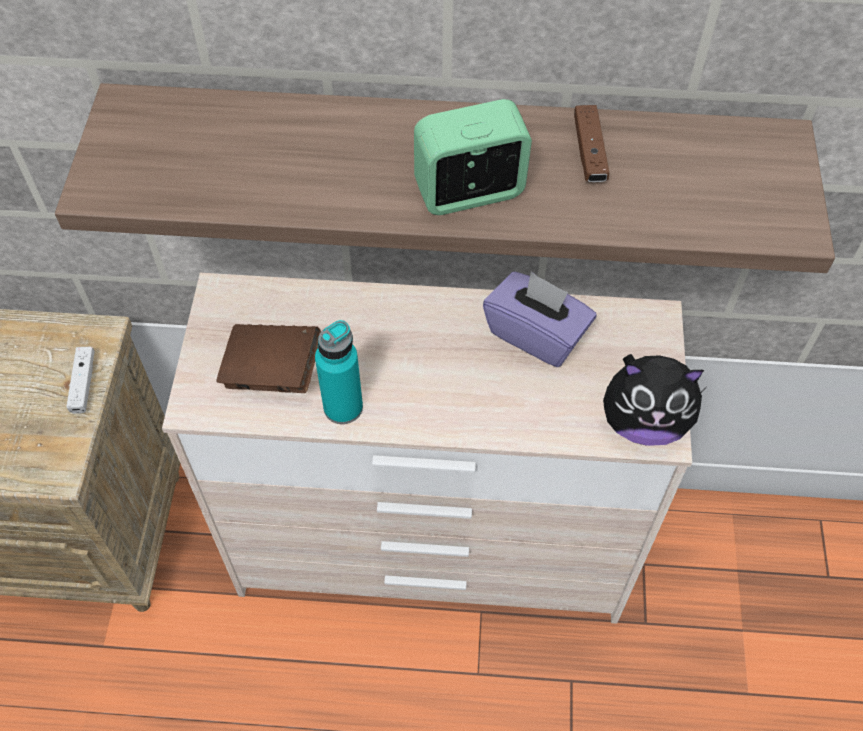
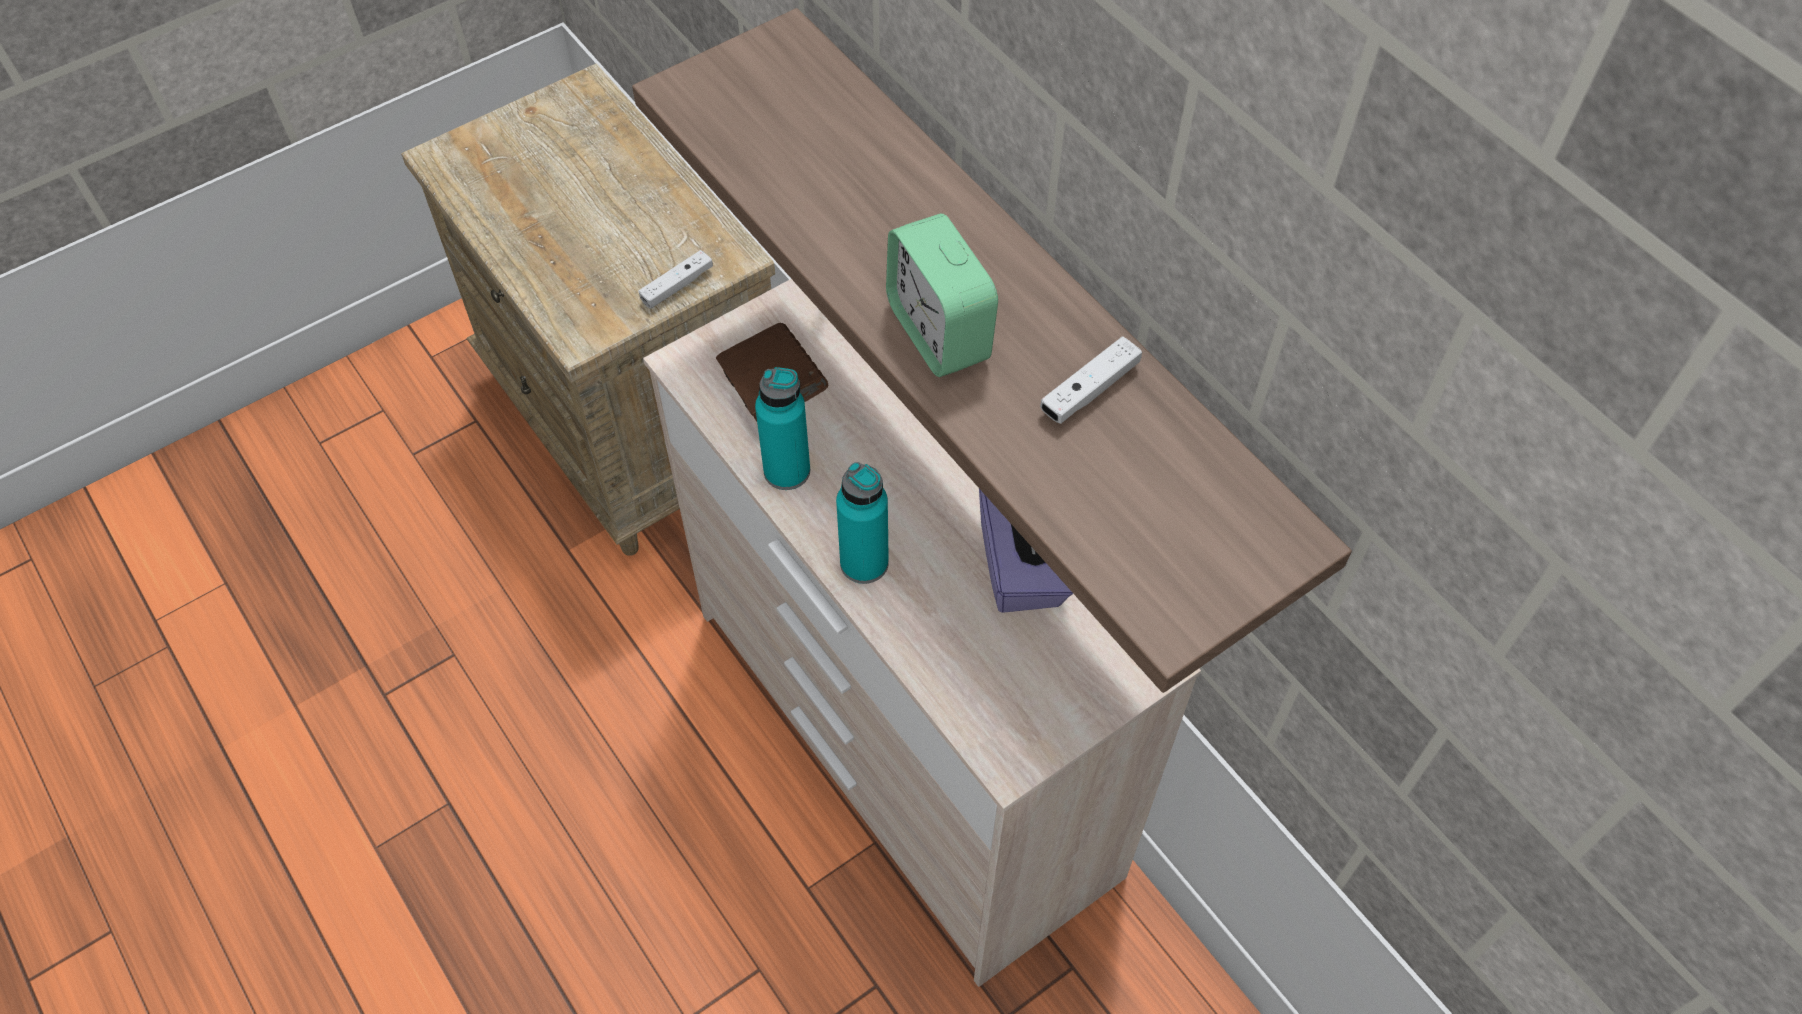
camera: 50 degrees right, 0 degrees up
alarm clock [414,99,532,215] -> alarm clock turned 150 degrees counterclockwise [886,214,998,377]
brown game controller [574,105,609,182] -> white game controller [1040,336,1142,424]
plush toy [603,354,704,446] -> none
none -> turquoise bottle [836,462,889,584]

